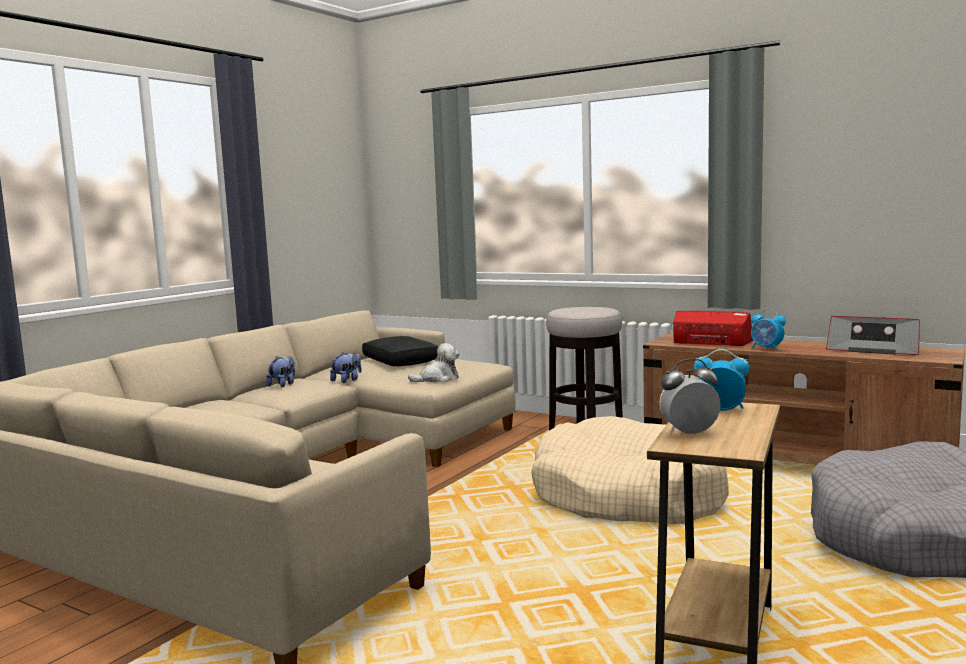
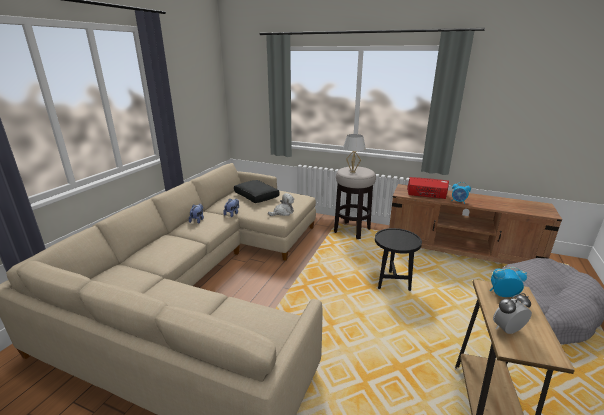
camera: 10 degrees left, 15 degrees up
beige dog bed [531,416,729,524] -> black side table [375,228,422,291]
radio [826,316,920,355] -> none
none -> white table lamp [343,134,366,173]

